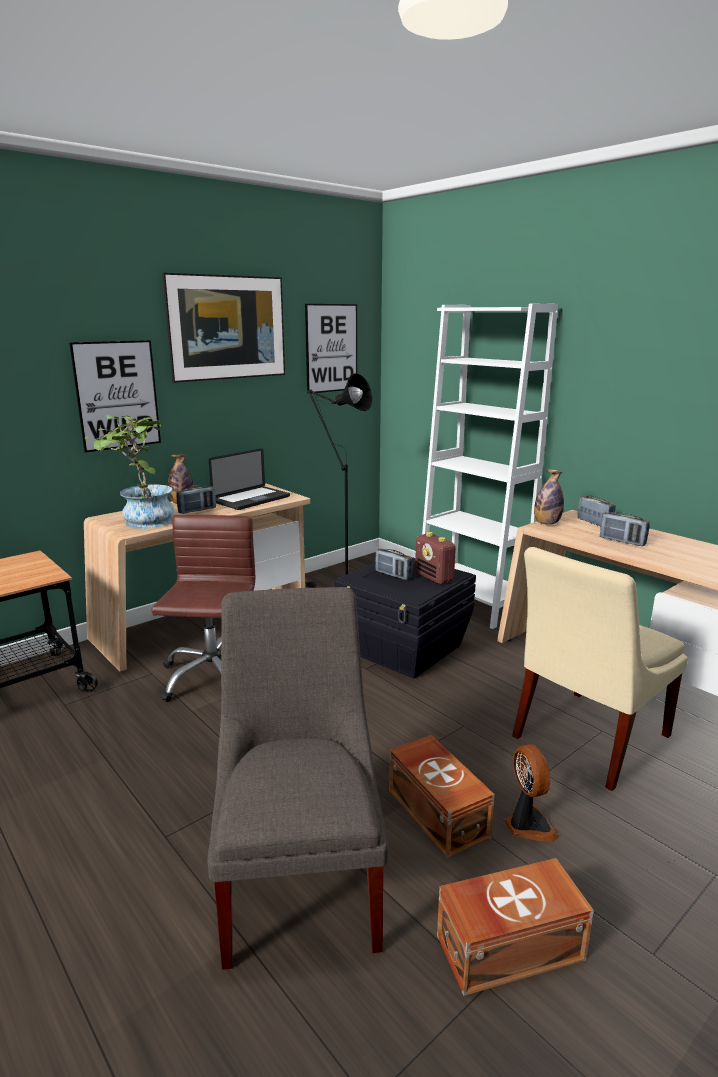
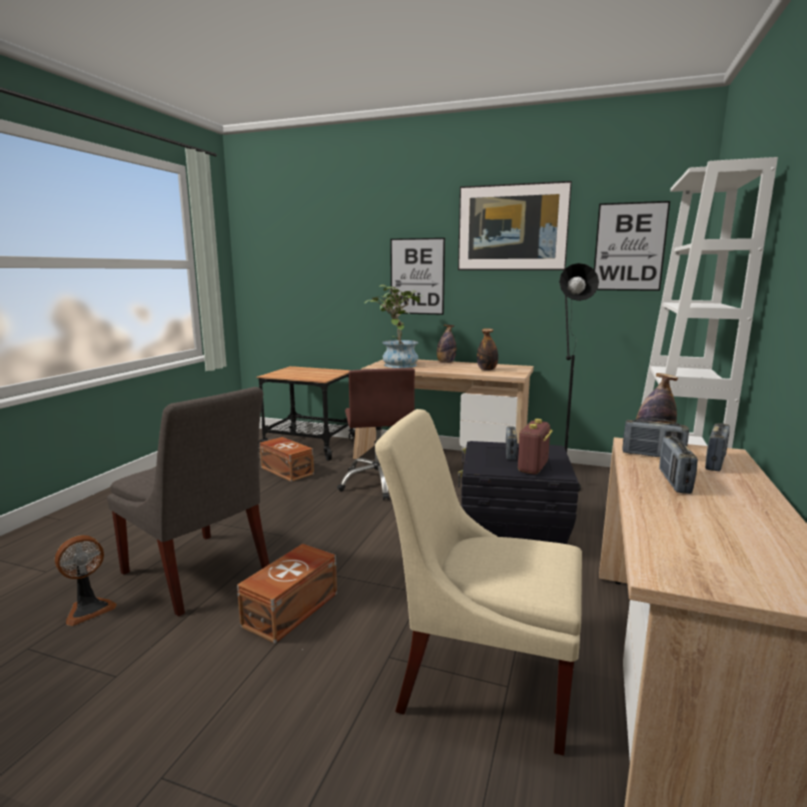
camera: 60 degrees right, 5 degrees down
brown office chair [151,515,255,702] -> brown office chair turned 105 degrees clockwise [337,368,415,500]
radio [177,485,216,514] -> radio moved to [622,419,689,457]
grey chair [207,587,389,970] -> grey chair turned 75 degrees clockwise [107,387,269,616]
laptop [209,448,290,510] -> bottle [477,328,498,371]
brown storage box [437,858,594,996] -> brown storage box moved to [259,437,314,482]
fan [504,744,559,842] -> fan moved to [55,535,117,626]

